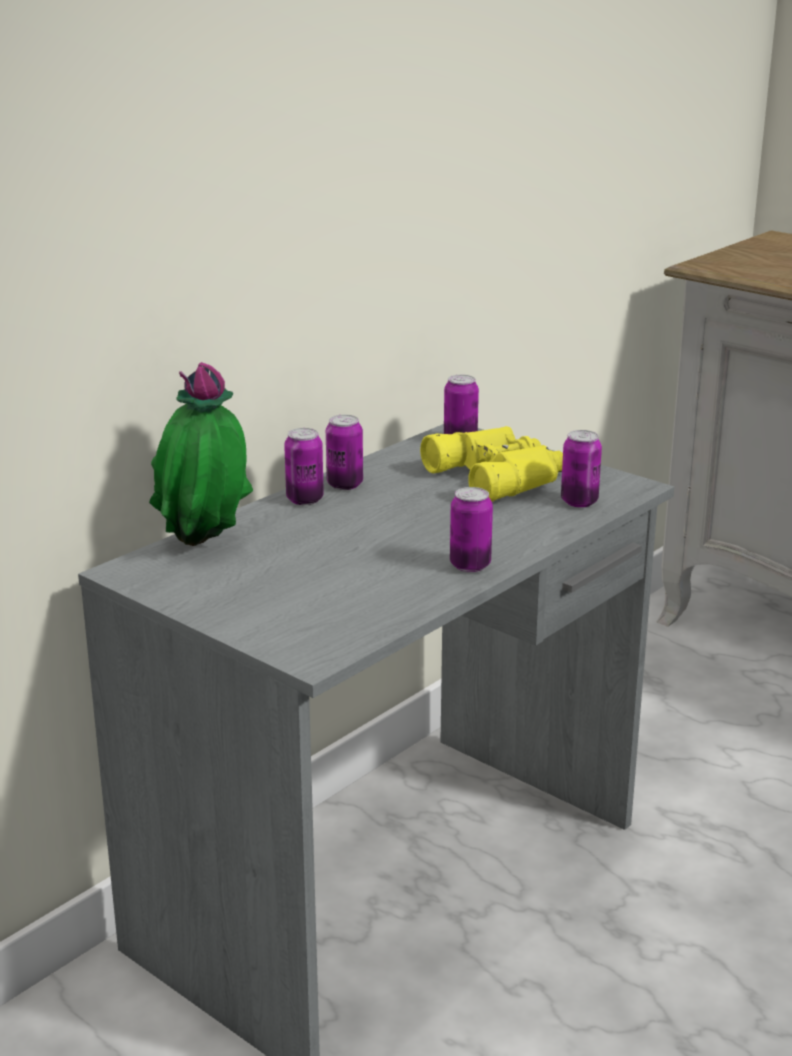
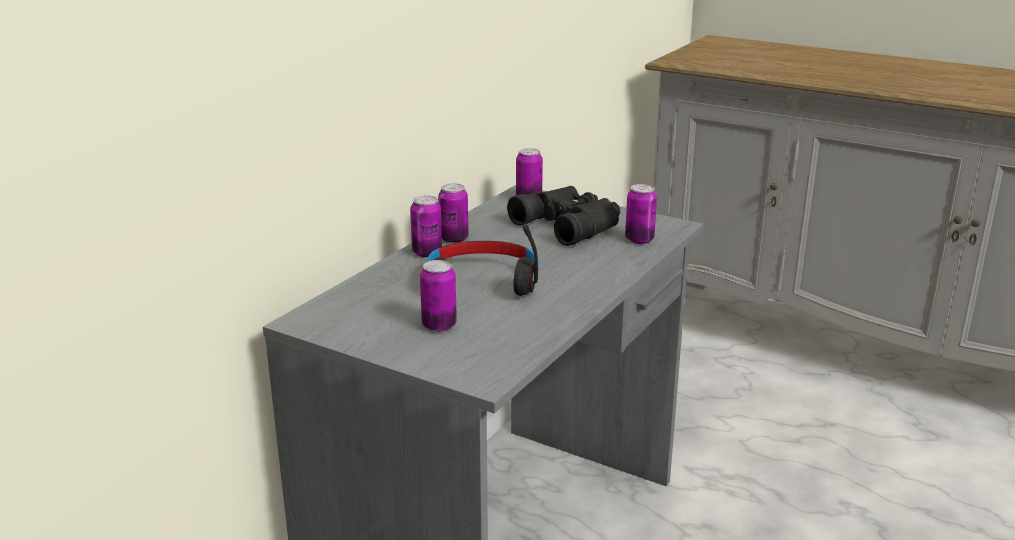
camera: 10 degrees left, 0 degrees up
potted plant [149,362,253,546] -> none
yellow binoculars [420,426,563,502] -> black binoculars [507,186,620,246]
can [450,487,493,572] -> can moved to [420,260,457,332]
none -> black headphones [427,224,539,296]

